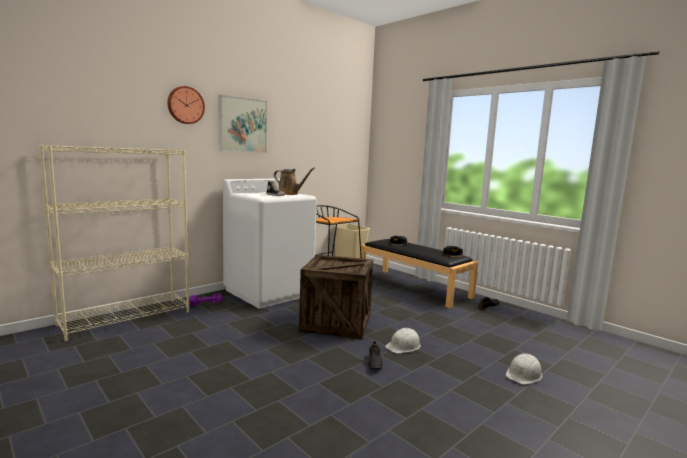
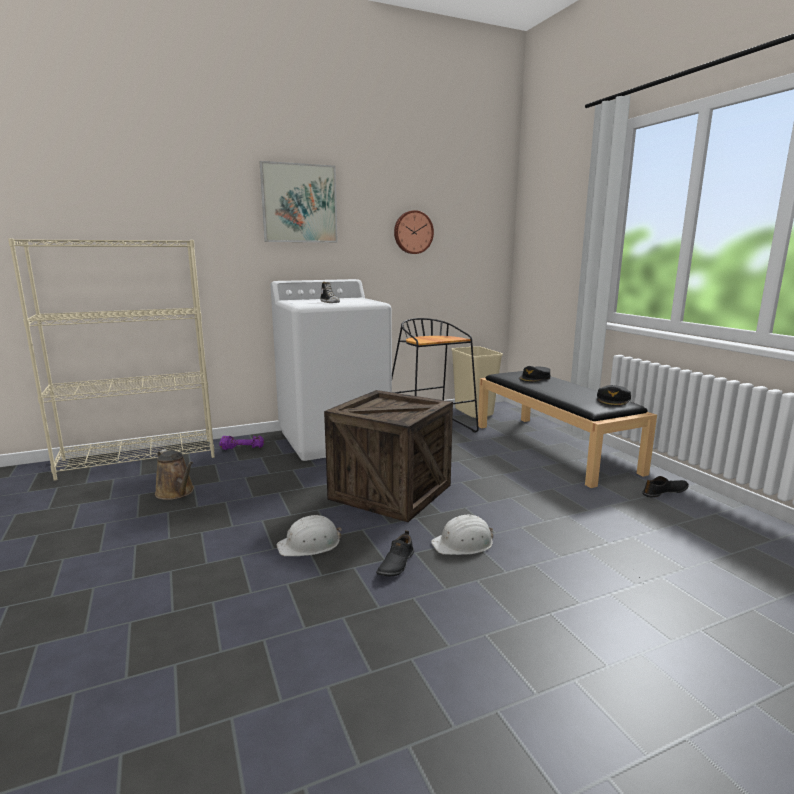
camera: 20 degrees right, 5 degrees up
wall clock [167,86,205,124] -> wall clock moved to [394,210,434,254]
brown watering can [274,168,315,195] -> brown watering can moved to [155,449,194,500]
white hard hat [506,353,543,385] -> white hard hat moved to [277,515,342,556]

